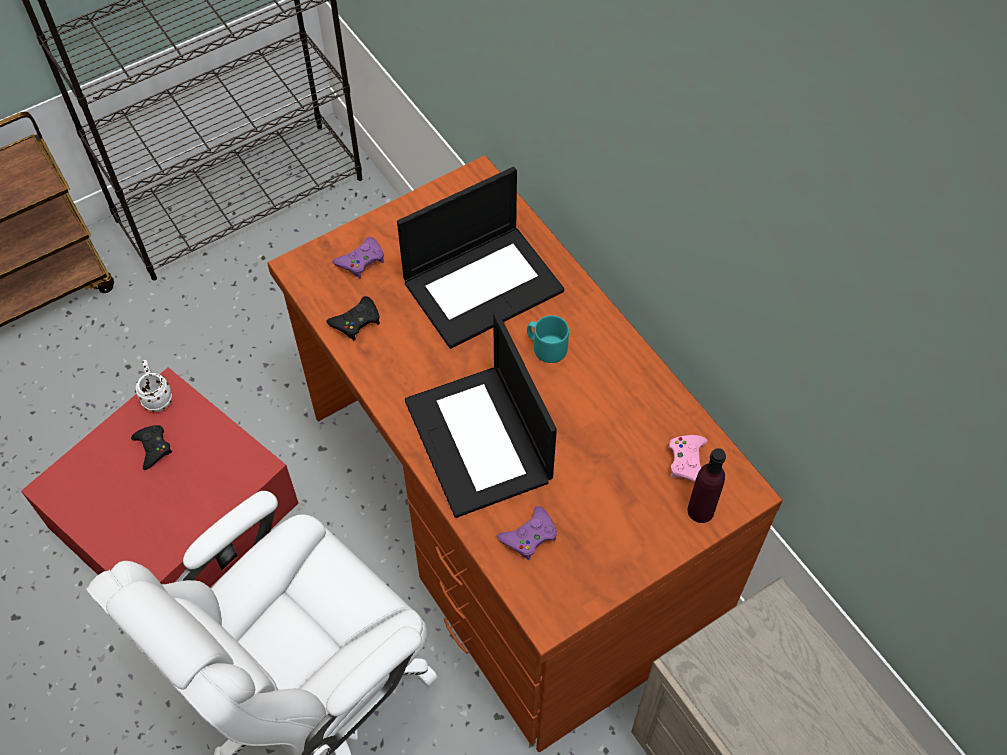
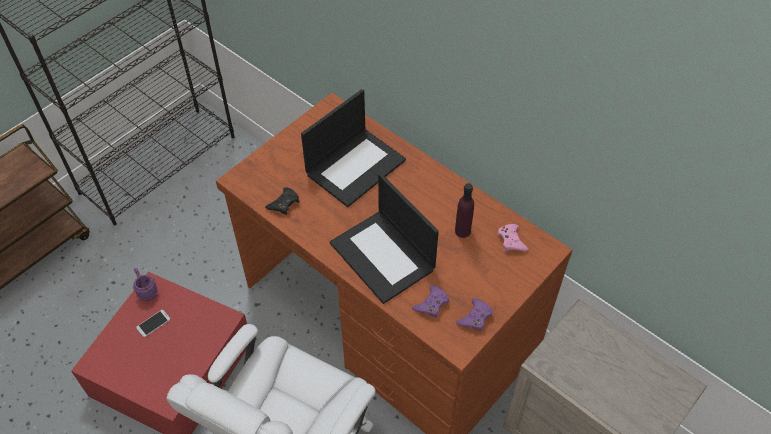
camera: 15 degrees left, 5 degrees down
black game controller [131,425,172,470] -> phone [136,310,170,337]
white mug [135,360,172,412] -> purple mug [133,268,158,301]
purple game controller [332,237,384,279] -> purple game controller moved to [456,298,493,331]
turquoise mug [527,315,569,363] -> none
purple bottle [687,448,726,523] -> purple bottle moved to [455,183,474,238]

